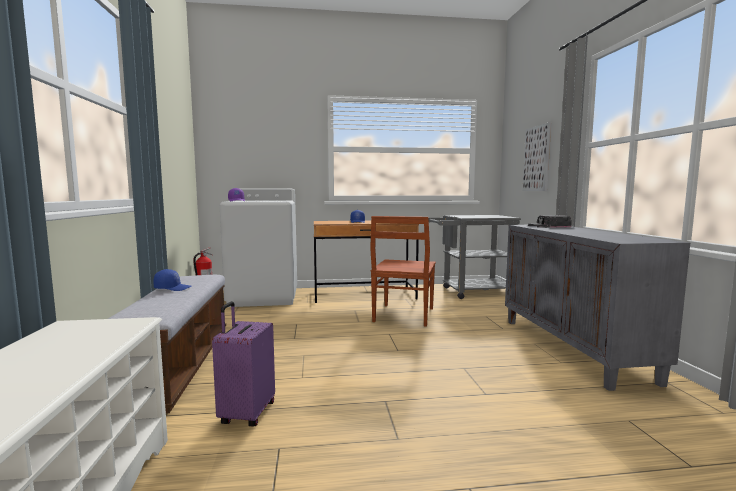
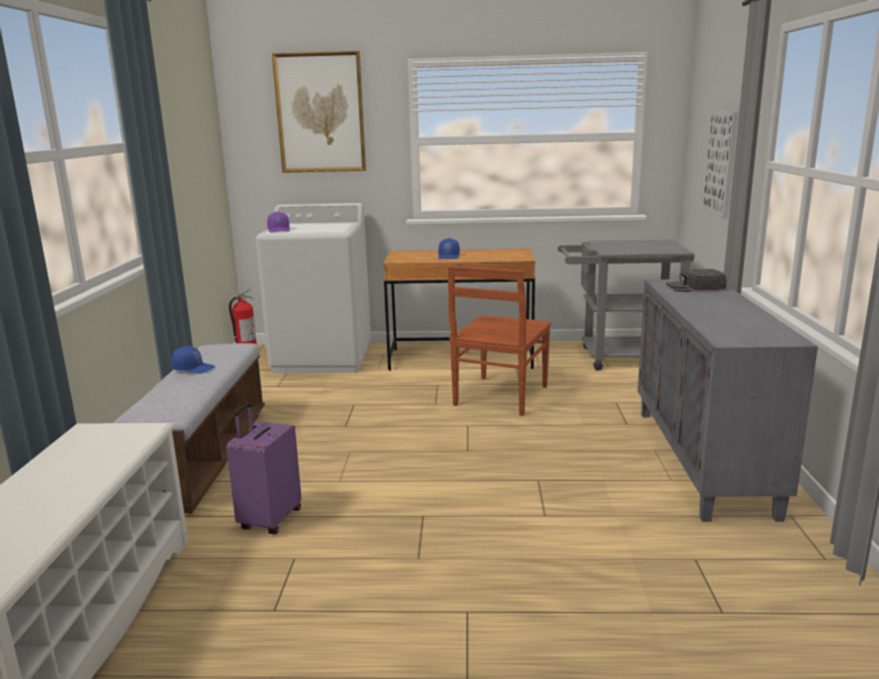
camera: 10 degrees right, 10 degrees up
none -> picture [272,51,366,173]

